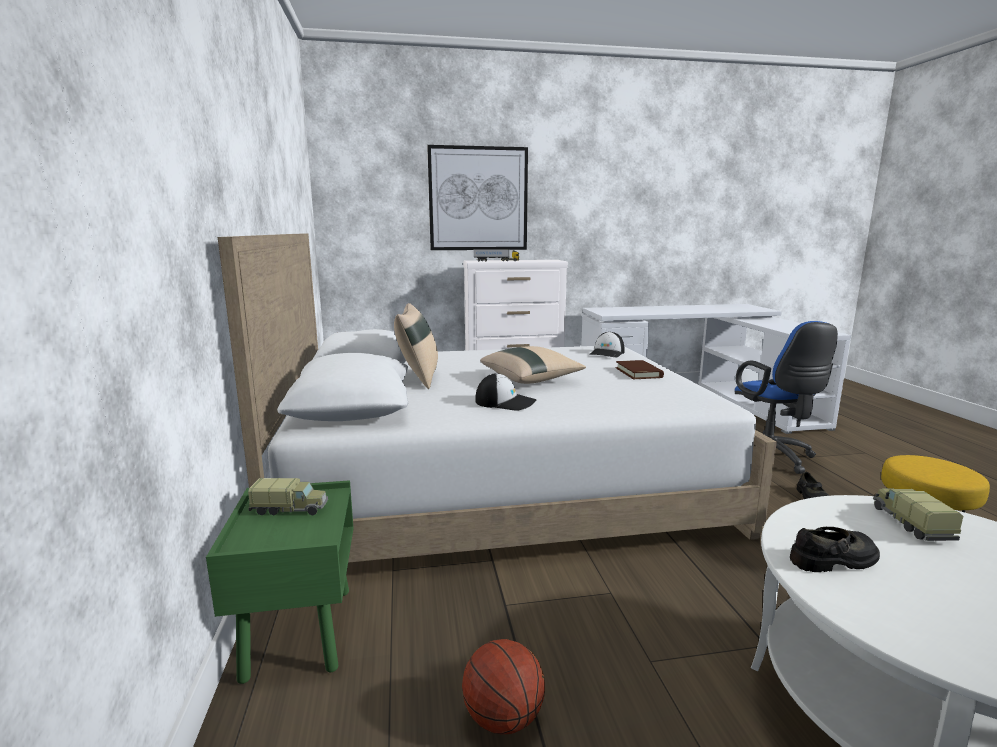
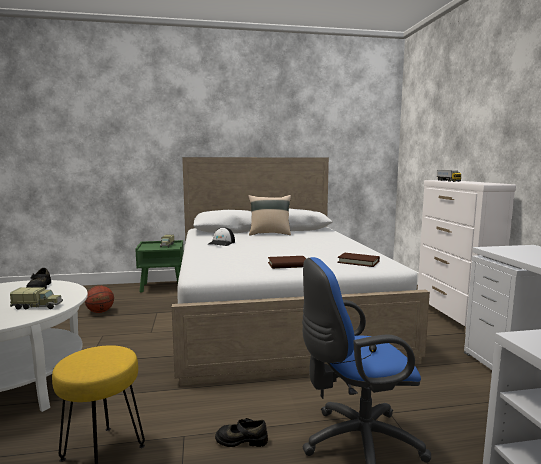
camera: 90 degrees right, 5 degrees down
picture [427,145,528,250] -> none
beige pillow [480,346,586,384] -> none
cap [589,332,625,358] -> brown book [337,253,380,267]

